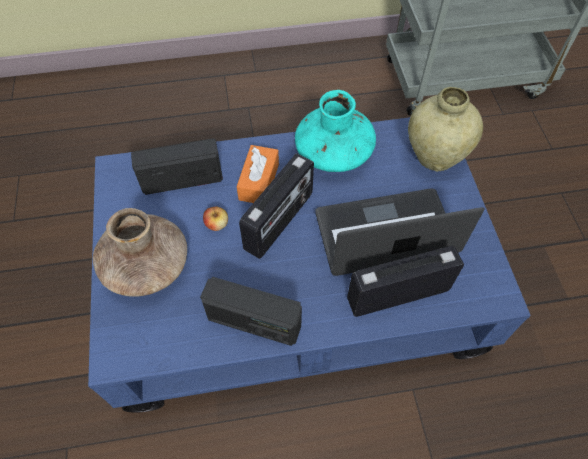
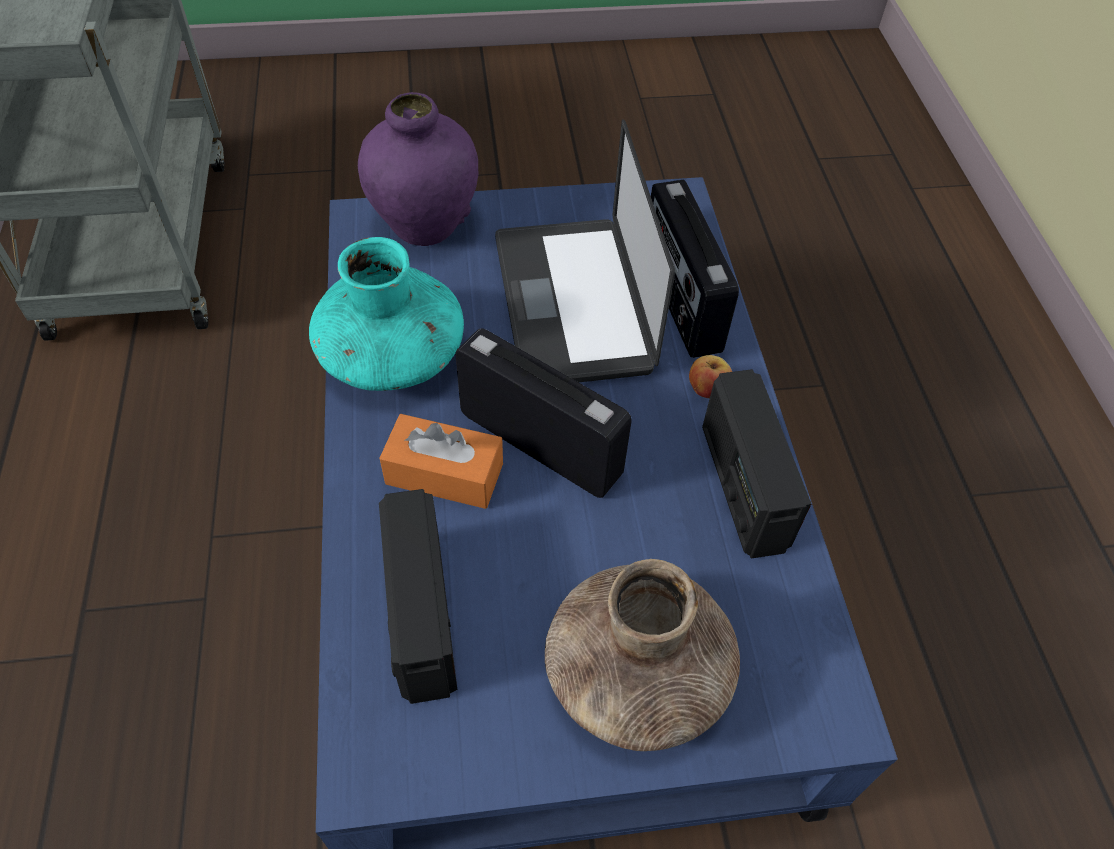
camera: 90 degrees left, 5 degrees down
radio [200,277,302,346] -> radio turned 150 degrees clockwise [702,369,811,558]
apple [203,206,228,231] -> apple moved to [689,355,732,398]
beige vase [408,87,483,172] -> purple vase [358,92,479,246]

